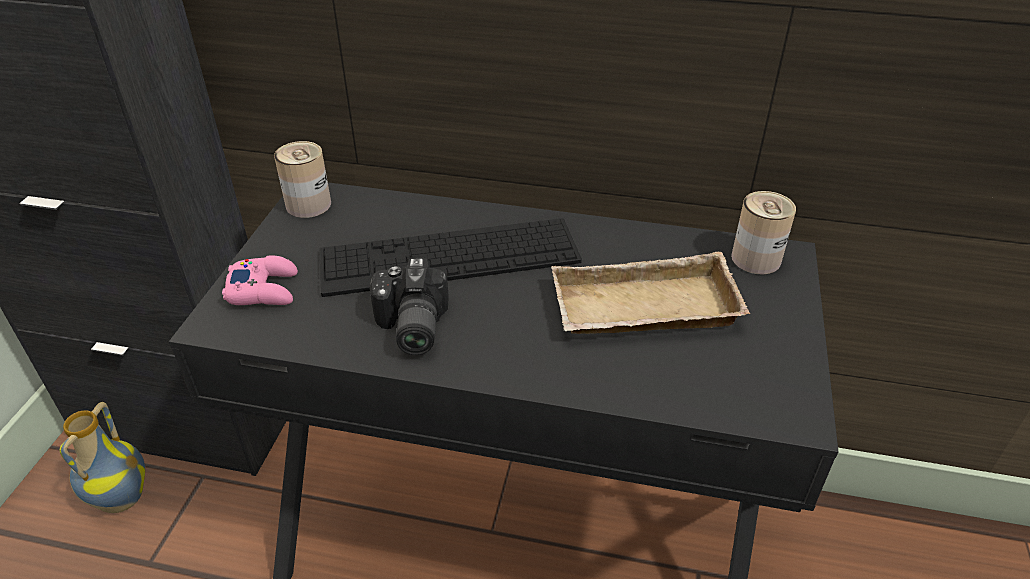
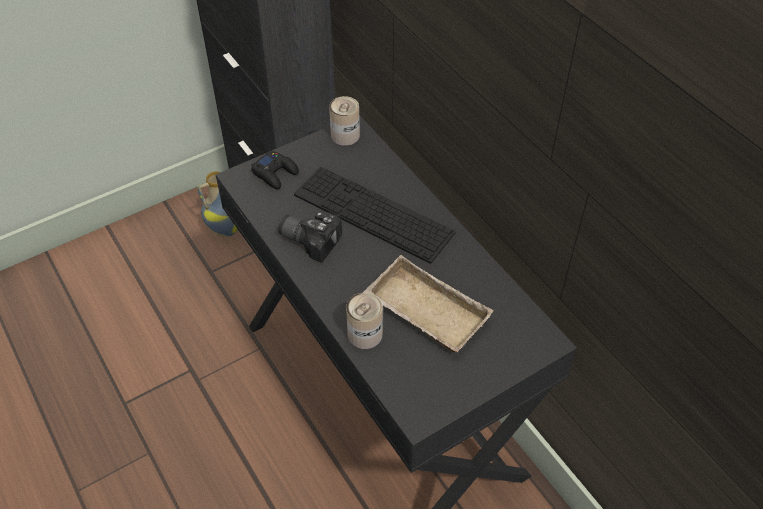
camera: 45 degrees right, 10 degrees up
pink game controller [222,256,298,305] -> black game controller [251,151,299,189]
camera [369,258,449,355] -> camera turned 75 degrees clockwise [278,212,342,263]
can [731,191,796,274] -> can moved to [346,292,383,349]

